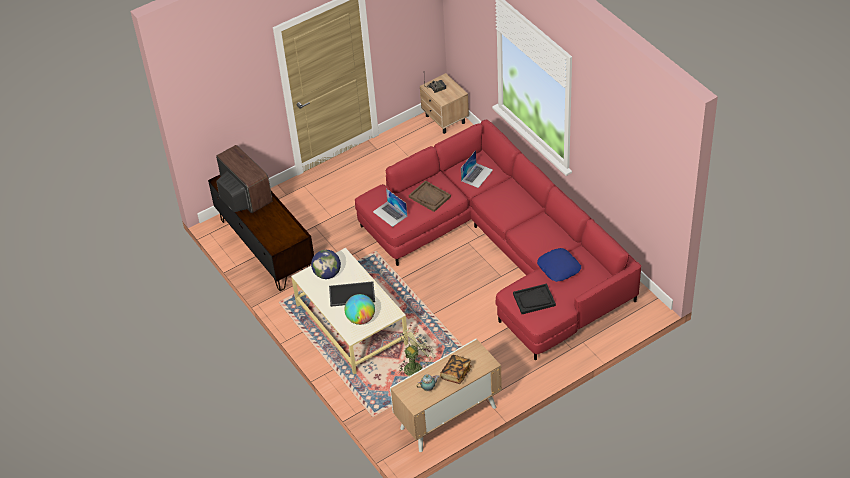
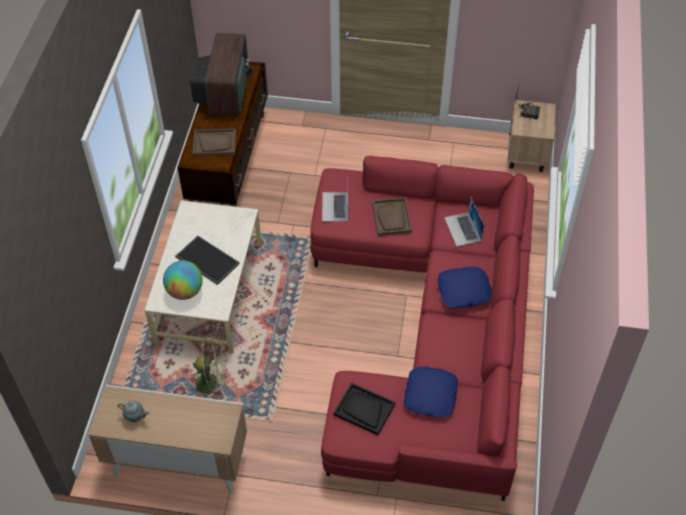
camera: 40 degrees right, 5 degrees up
globe [311,250,341,279] -> none
book [440,355,472,384] -> none
laptop [461,150,493,188] -> laptop turned 90 degrees clockwise [444,197,484,247]
none -> brown tray [193,129,236,156]
none -> blue pillow [437,267,492,308]

